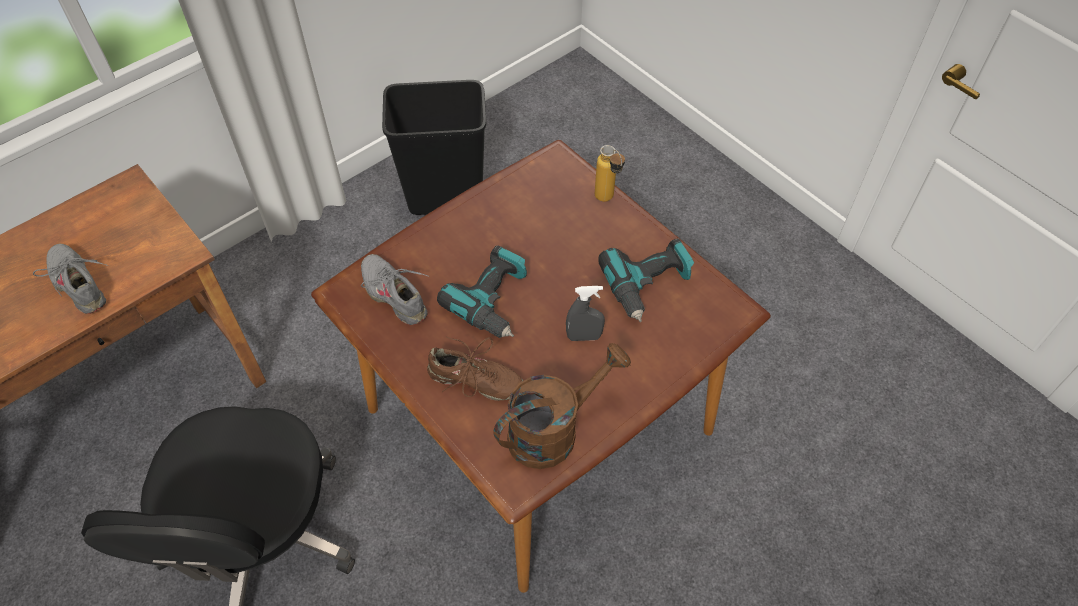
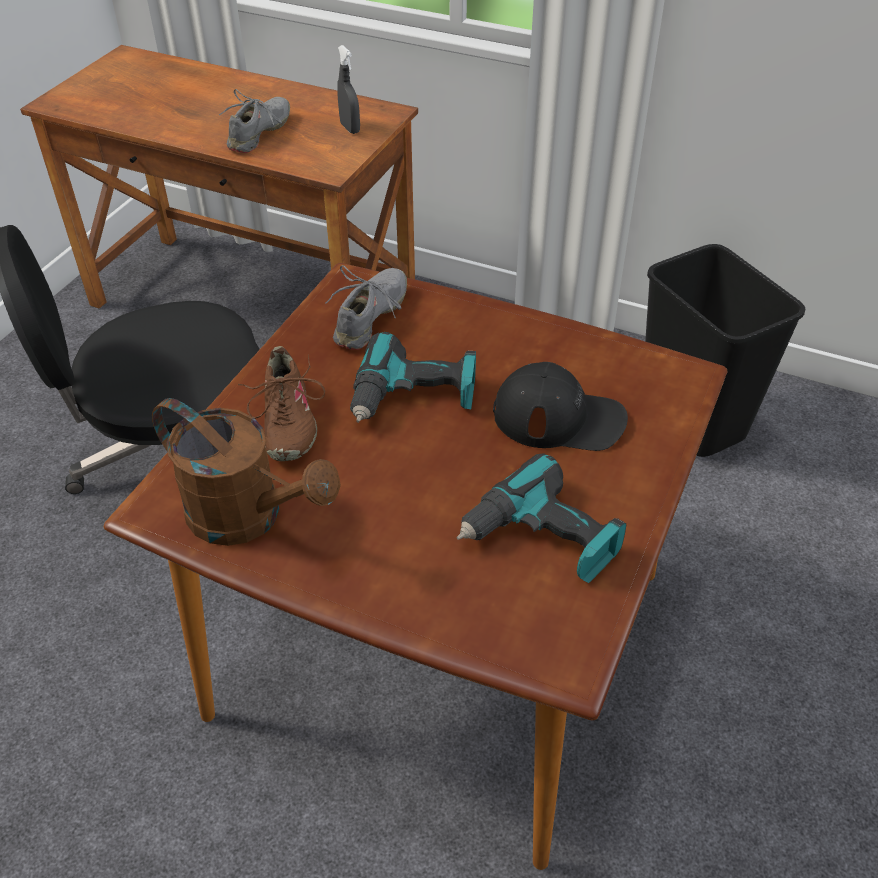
camera: 65 degrees right, 10 degrees down
grey spray bottle [566,286,605,341] -> grey spray bottle moved to [337,45,360,134]
bottle [595,145,625,202] -> none
none -> black cap [493,362,628,451]

